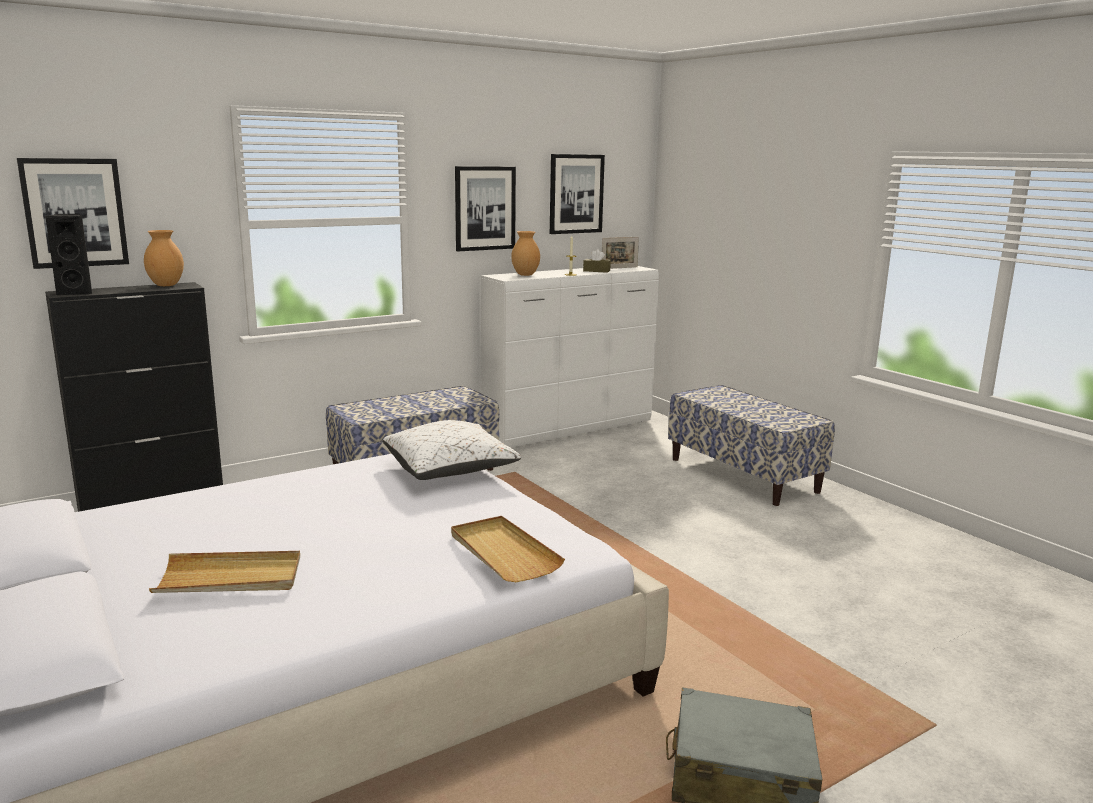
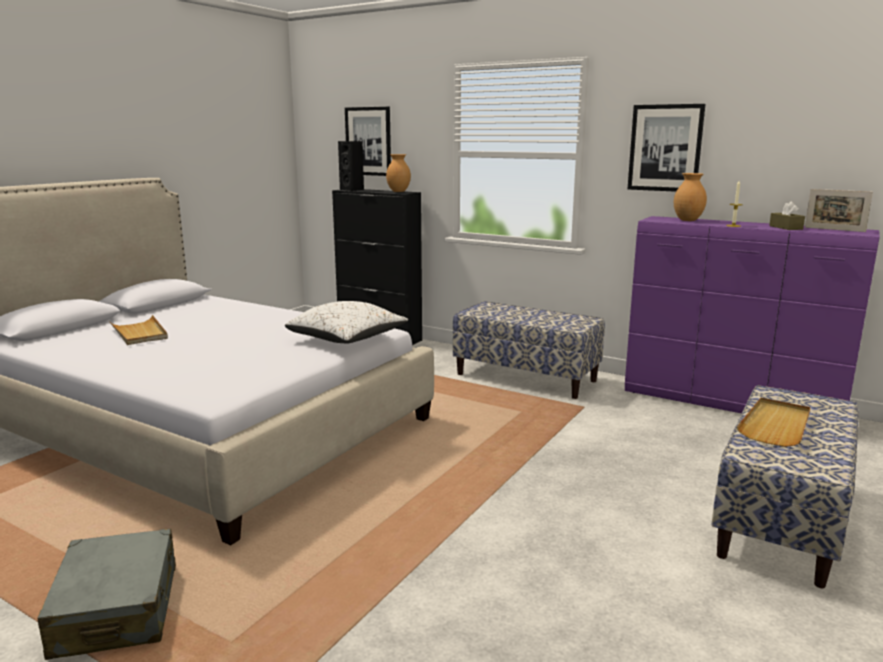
camera: 65 degrees right, 0 degrees up
beige tray [451,516,565,582] -> beige tray moved to [737,398,810,447]
white dresser [481,266,659,448] -> purple dresser [625,216,880,413]
picture [550,154,605,234] -> none

